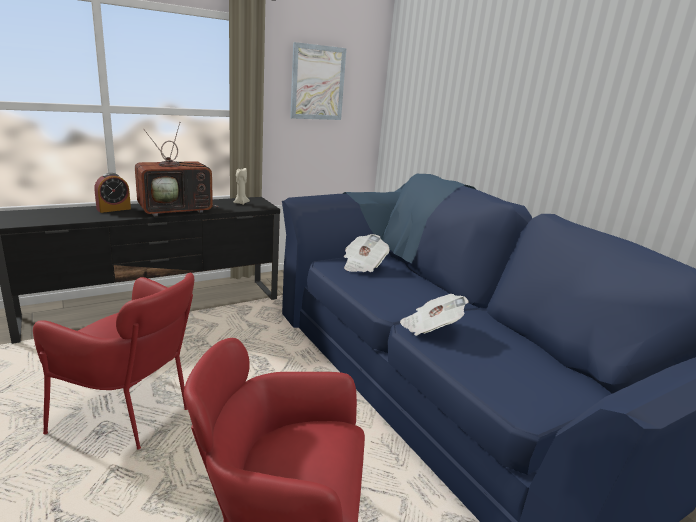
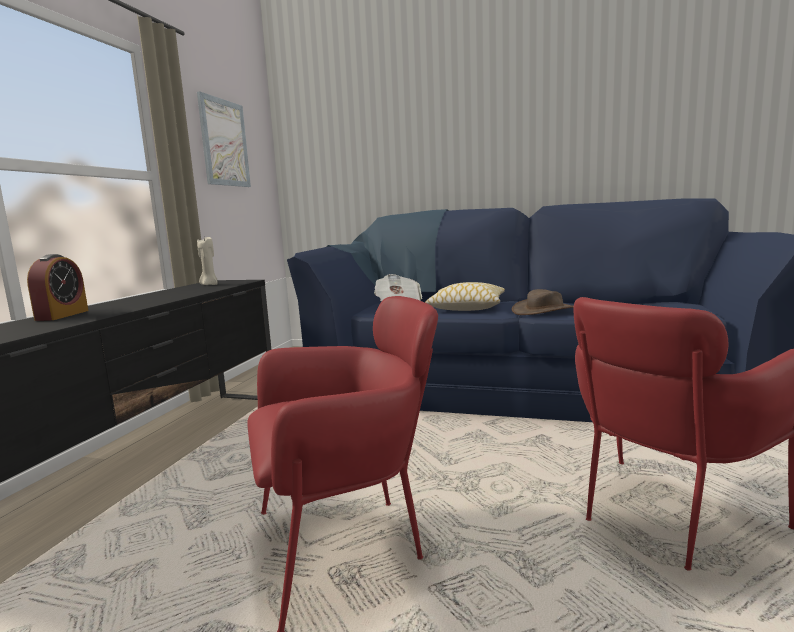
camera: 40 degrees left, 10 degrees down
television [135,122,219,216] -> none
newspaper [400,294,469,336] -> brown hat [512,289,574,315]
none -> pillow [425,282,505,311]

